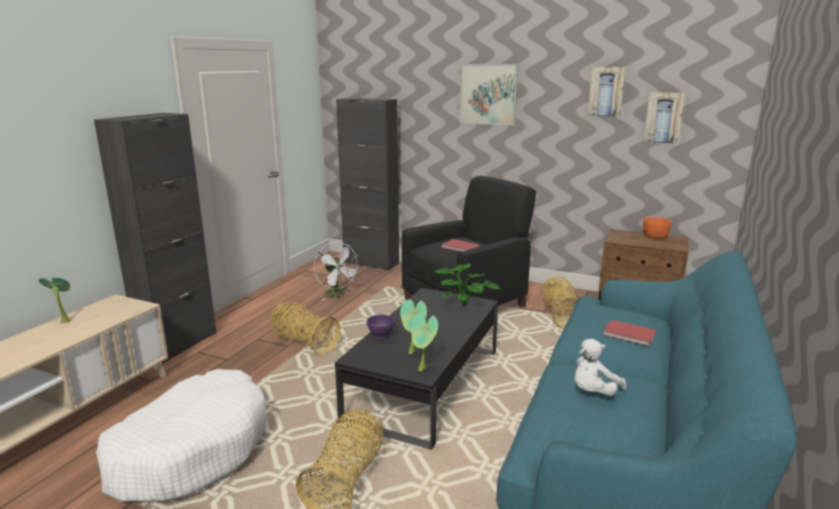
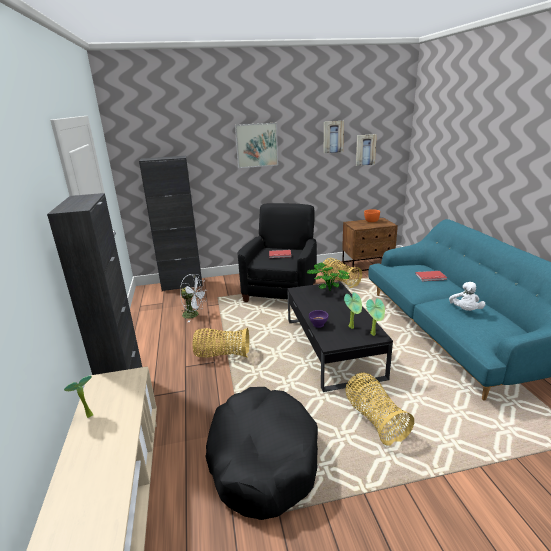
camera: 35 degrees left, 5 degrees up
white dog bed [96,369,267,502] -> black dog bed [205,387,318,520]

